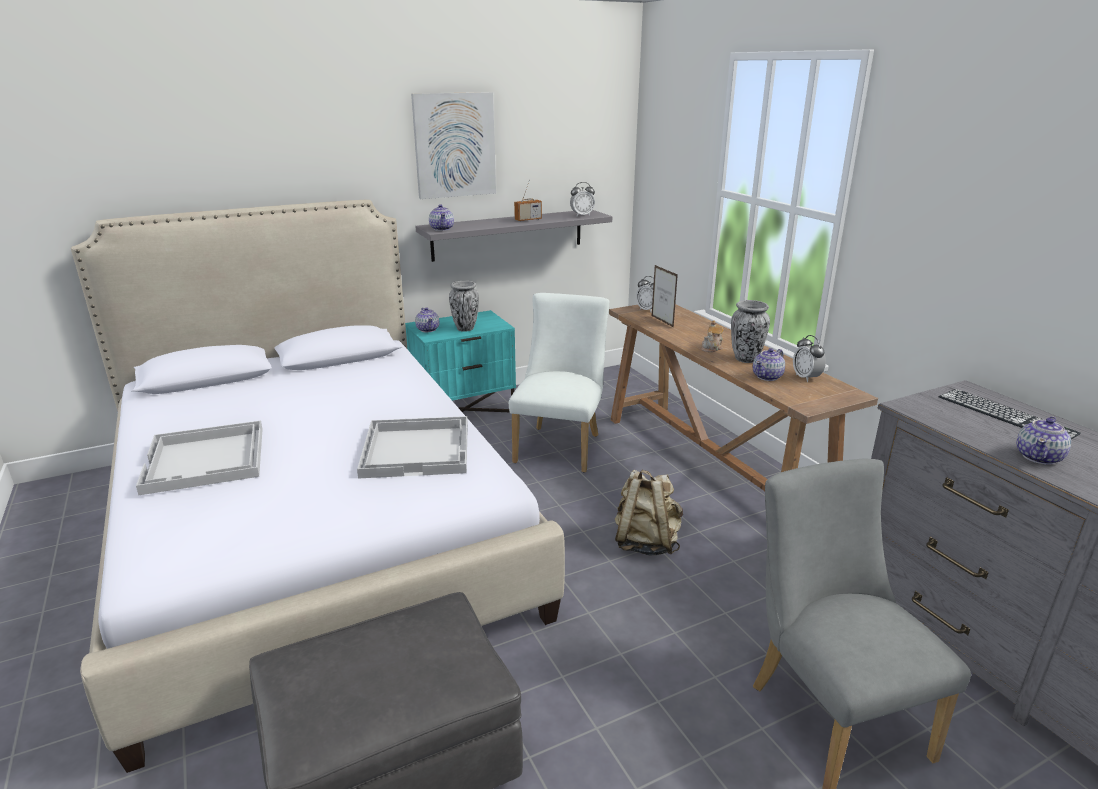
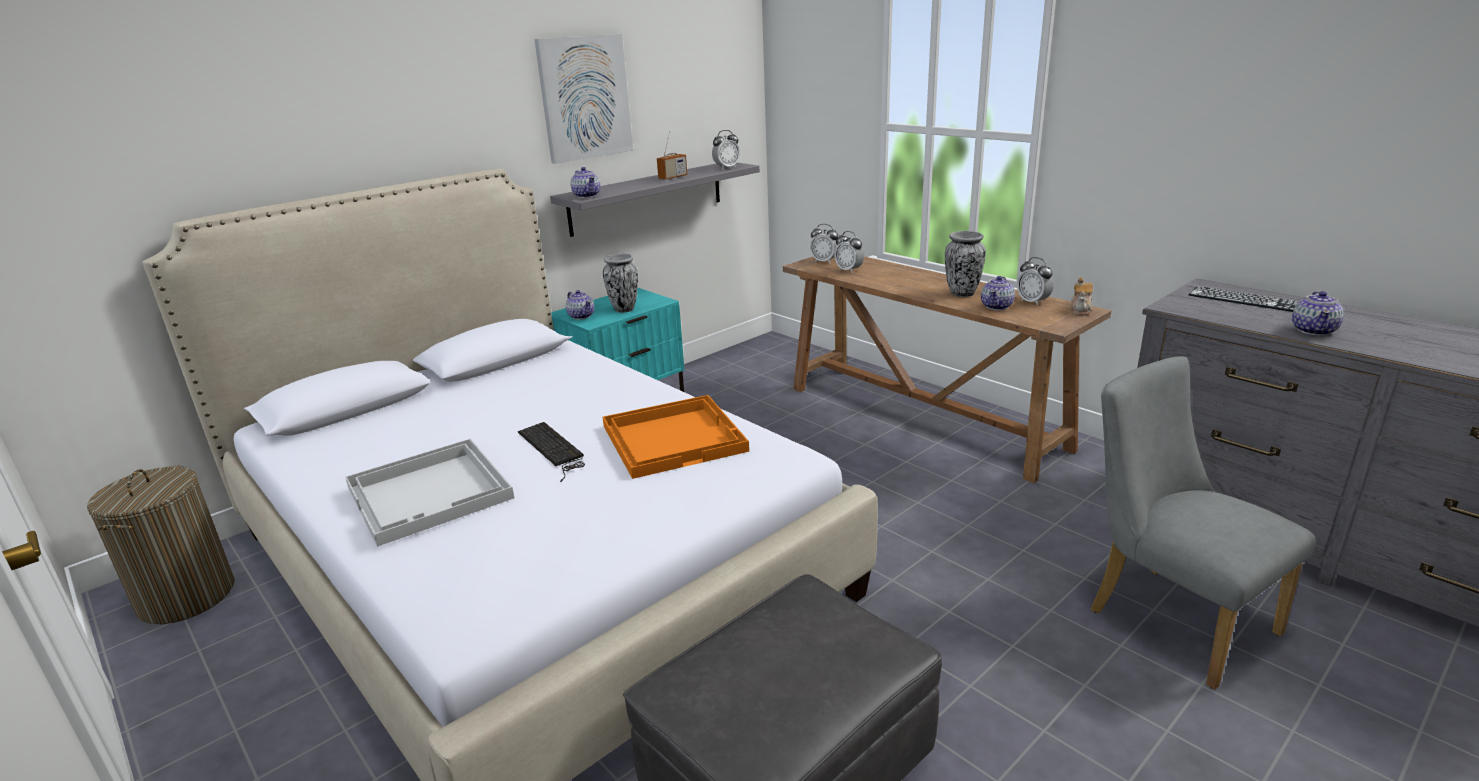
camera: 15 degrees left, 0 degrees up
white tray [357,416,468,478] -> orange tray [603,395,749,479]
white chair [509,293,609,473] -> none
beige backpack [615,470,683,555] -> none
picture frame [652,265,678,328] -> alarm clock [834,231,864,273]
teapot [701,320,724,352] -> teapot moved to [1071,278,1093,315]
none -> laundry basket [87,466,235,624]
none -> keyboard [518,422,585,482]

